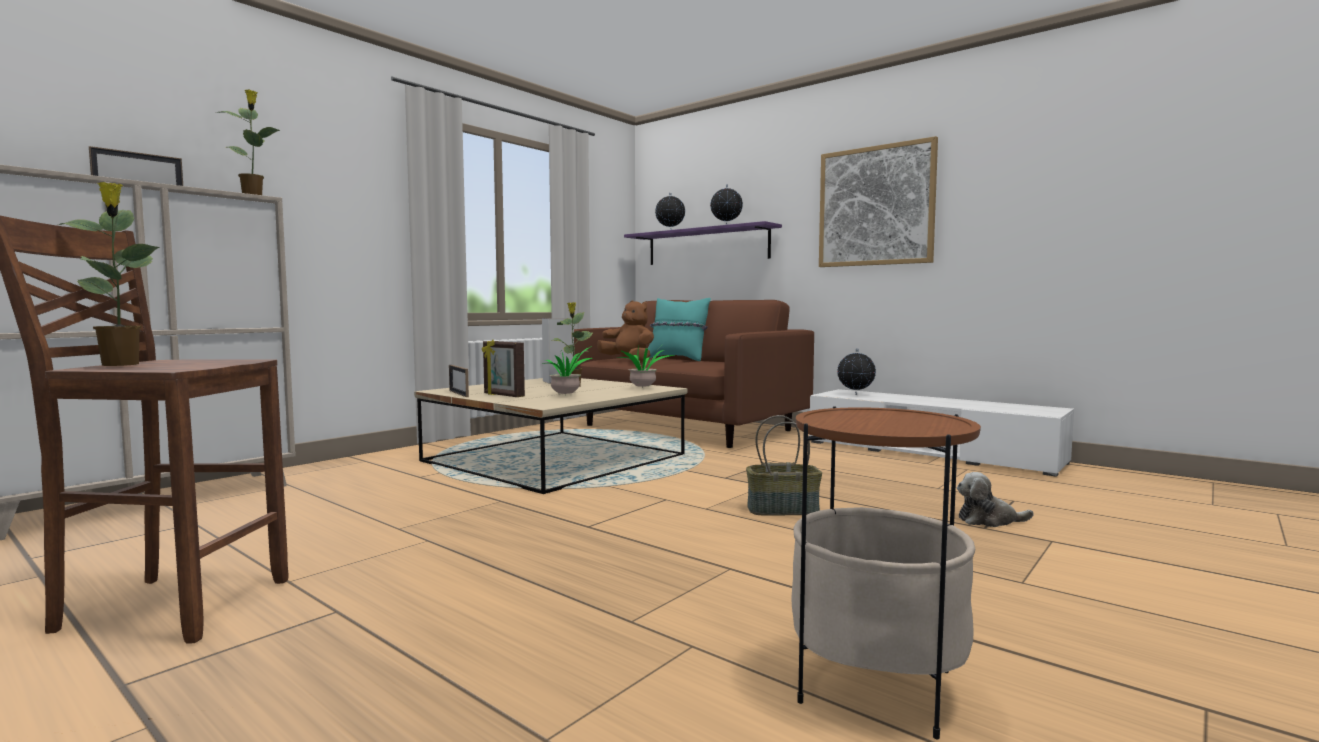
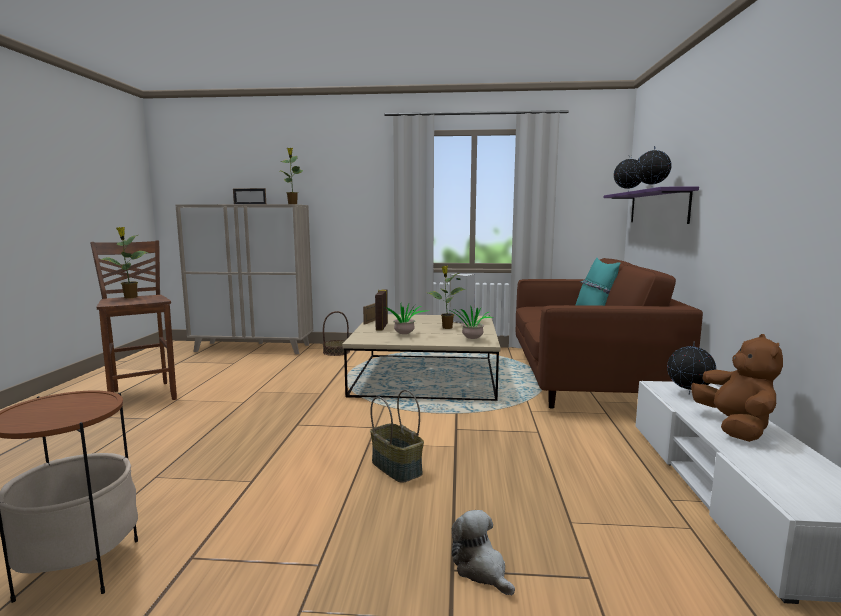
camera: 55 degrees right, 5 degrees up
brown plush toy [597,301,654,363] -> brown plush toy moved to [691,334,783,442]
picture [819,136,938,267] -> none
none -> basket [323,311,350,356]

